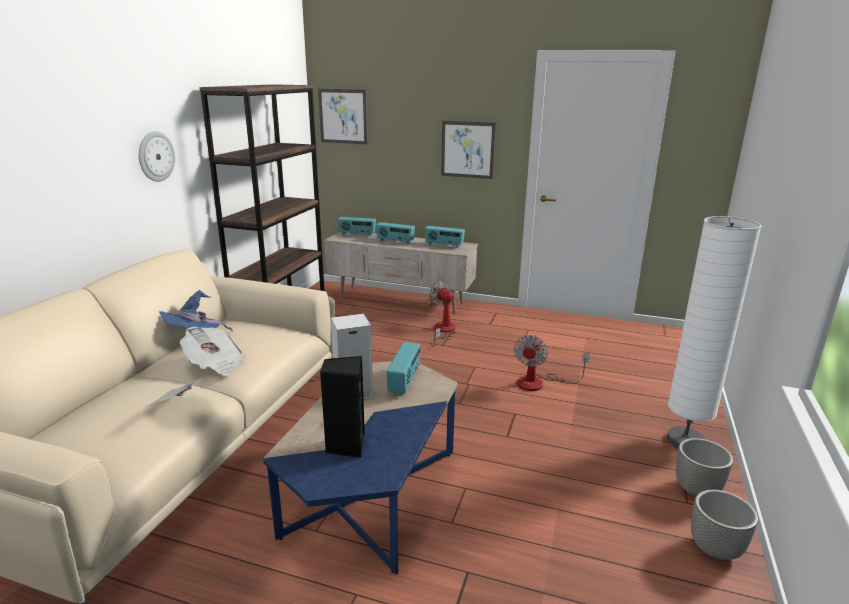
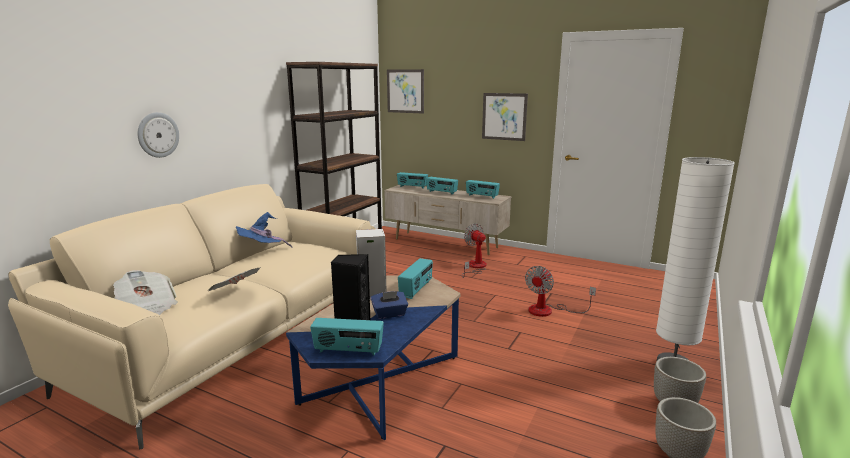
camera: 10 degrees right, 5 degrees down
wall clock [139,131,175,182] -> wall clock moved to [137,112,179,158]
newspaper [180,326,245,376] -> newspaper moved to [113,270,178,315]
none -> radio [310,318,384,356]
none -> blue tissue box [371,291,408,319]

